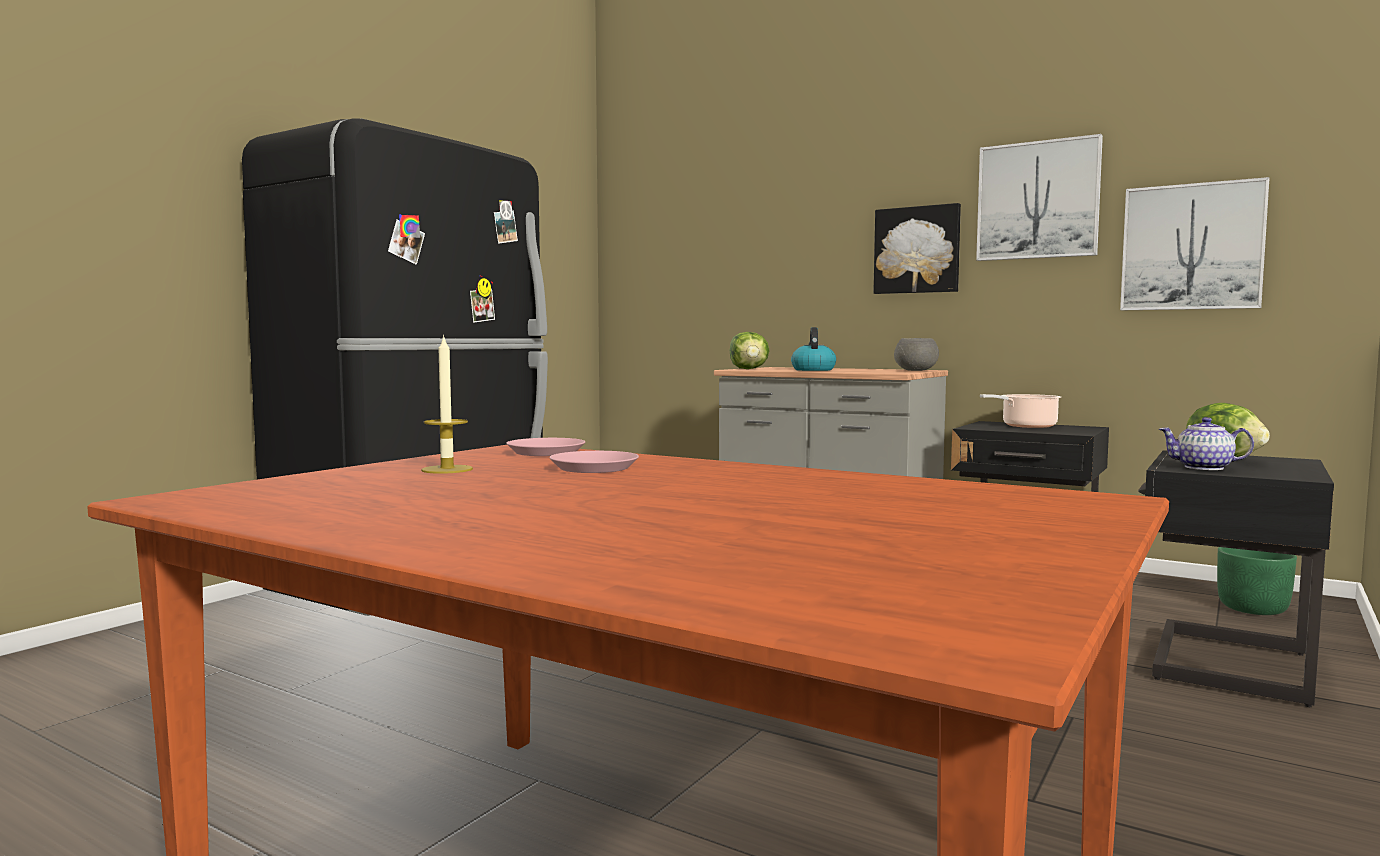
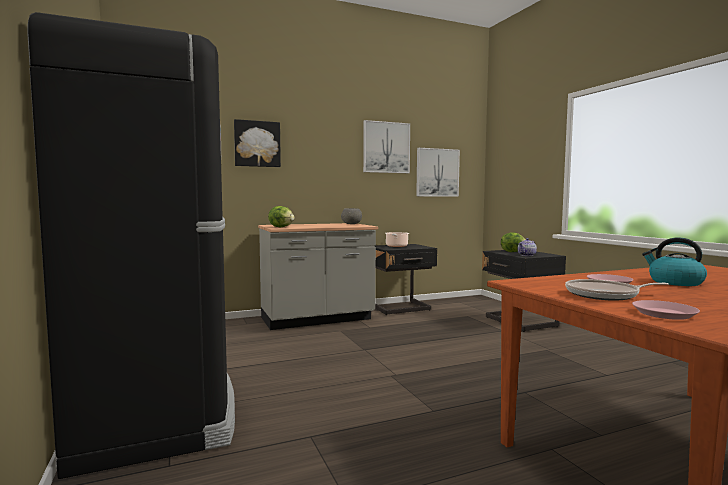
camera: 55 degrees left, 0 degrees up
candle [421,335,473,474] -> frying pan [565,279,669,301]
pink plate [506,438,585,456] -> pink plate moved to [632,300,700,320]
kettle [791,327,836,371] -> kettle moved to [642,238,707,286]
picture [874,203,961,294] -> picture moved to [234,119,281,167]
green planter [1217,547,1297,615] -> none

